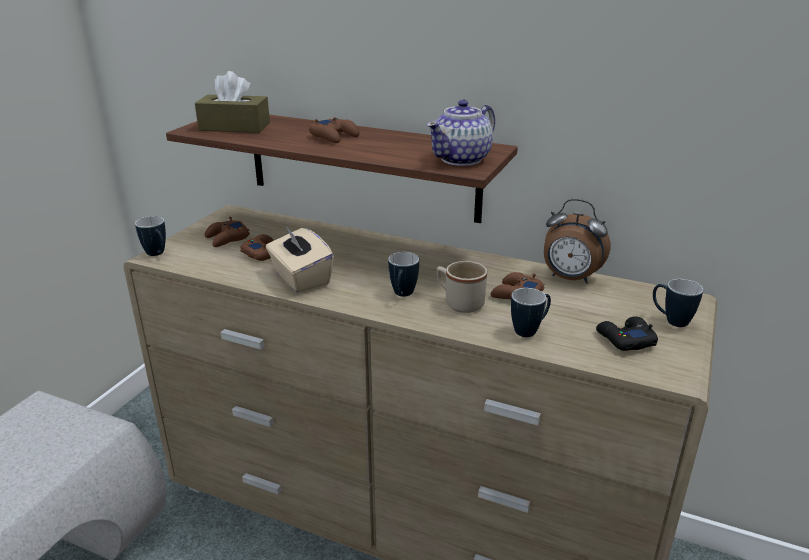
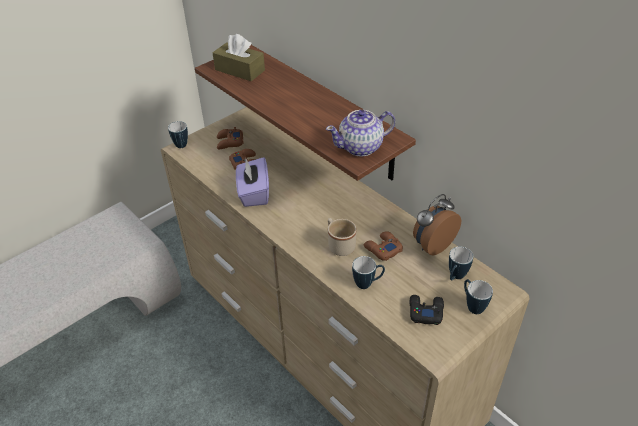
camera: 25 degrees right, 15 degrees up
beige tissue box [266,225,334,293] -> purple tissue box [236,157,269,207]
brown game controller [309,117,360,143] -> none
mug [388,252,419,297] -> mug moved to [449,246,473,280]
alarm clock [544,199,610,284] -> alarm clock turned 90 degrees clockwise [413,194,461,255]

